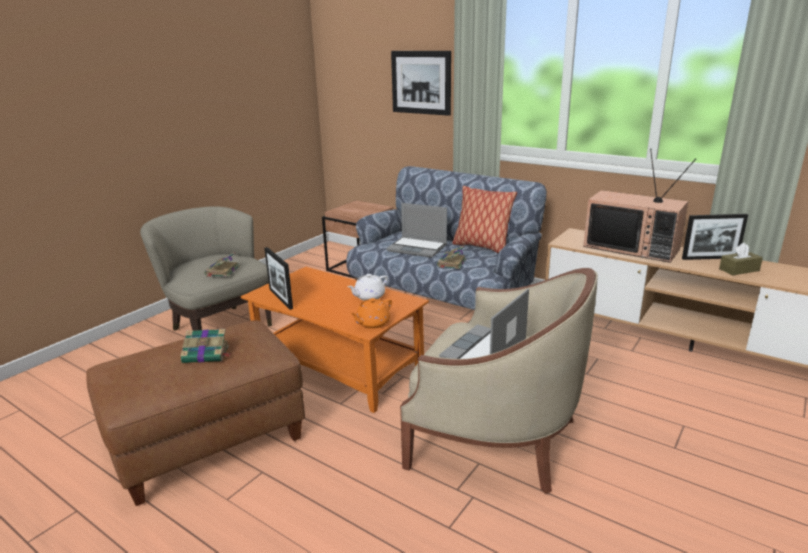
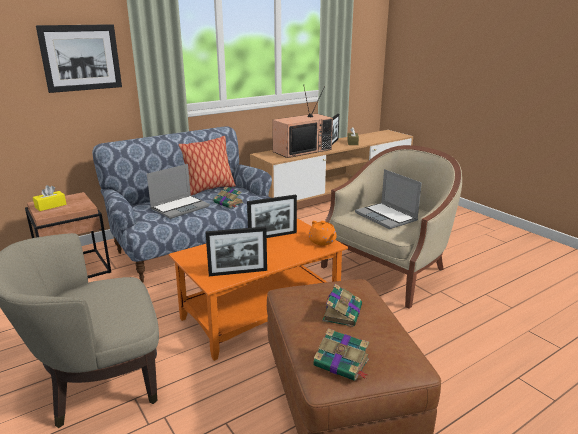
camera: 70 degrees left, 0 degrees up
book [205,252,240,277] -> book moved to [313,328,369,381]
white teapot [348,274,388,301] -> picture frame [247,195,297,238]
none -> yellow tissue box [33,185,67,211]

